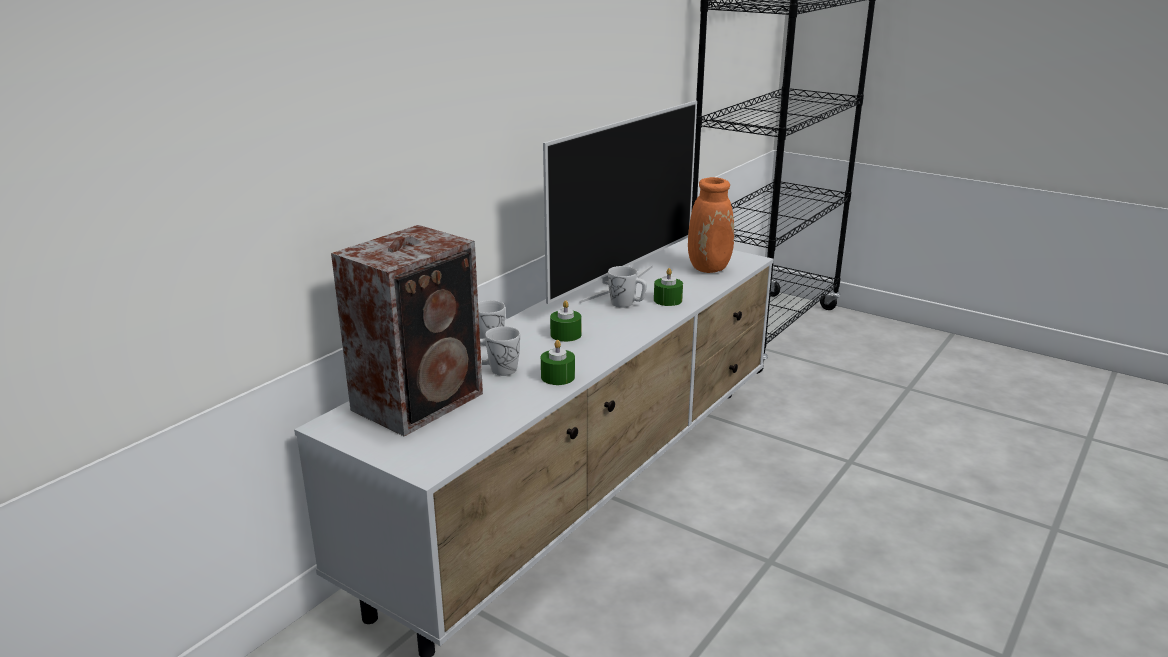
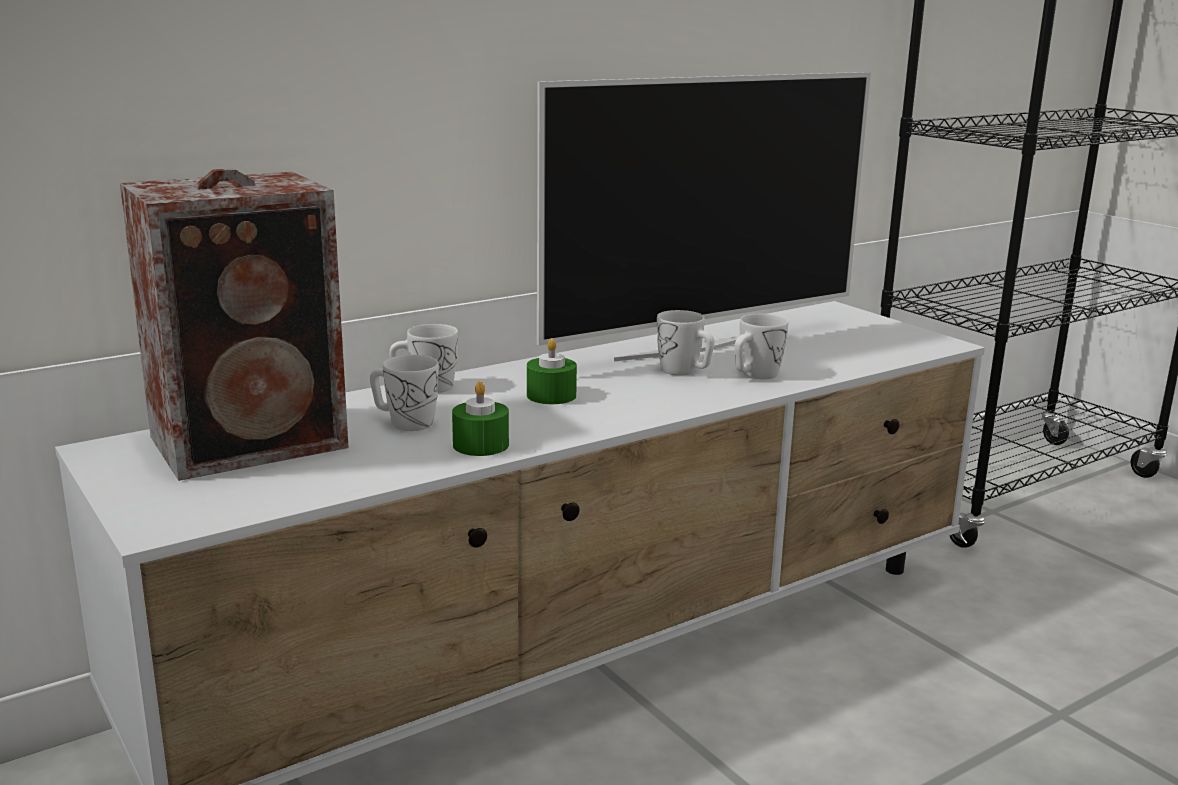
camera: 20 degrees right, 5 degrees down
green candle [654,268,683,306] -> white mug [735,314,788,379]
orange vase [688,177,734,273] -> none

